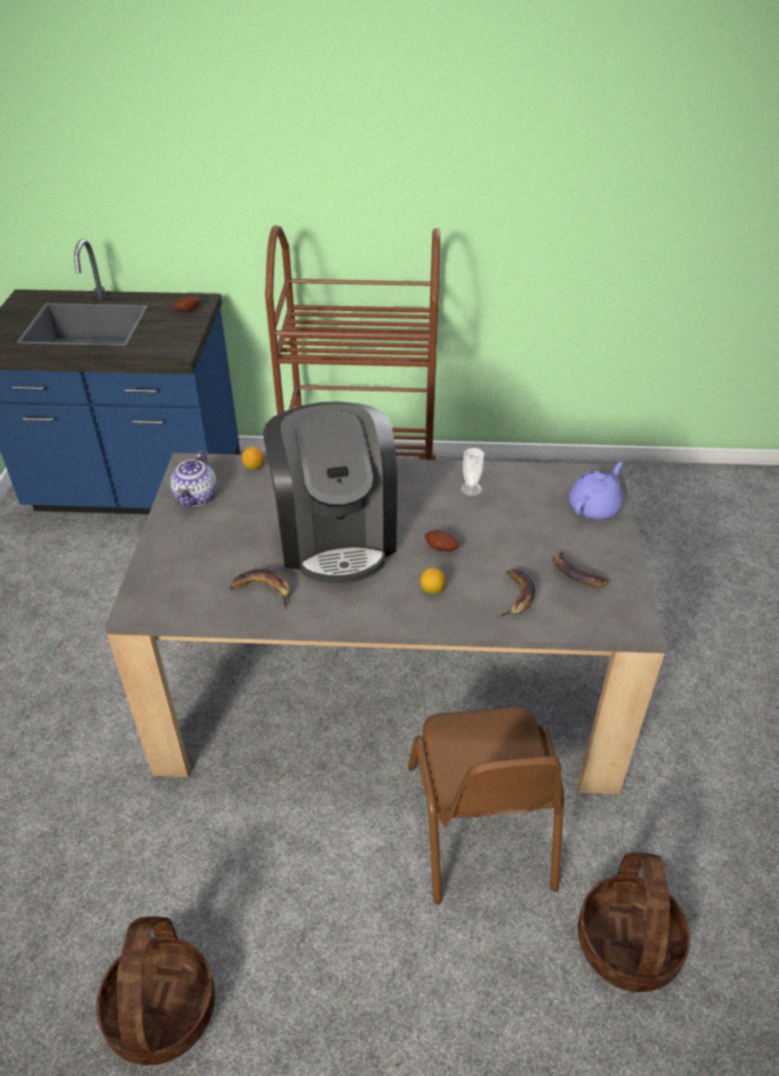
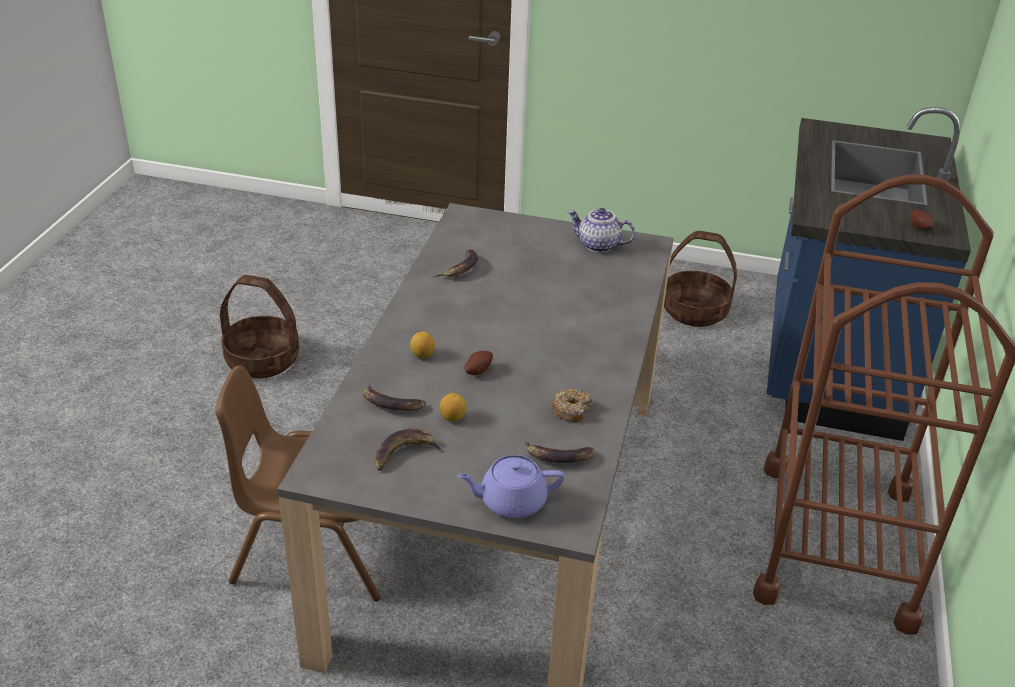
camera: 100 degrees right, 5 degrees down
lemon [242,447,264,470] -> lemon moved to [440,393,467,422]
coffee machine [263,401,397,585] -> none
cup [461,448,484,496] -> donut [551,388,592,423]
purple teapot [569,462,623,520] -> purple teapot turned 120 degrees clockwise [457,455,565,518]
basket [578,852,691,992] -> basket moved to [664,231,737,327]
none -> banana [525,441,594,463]

